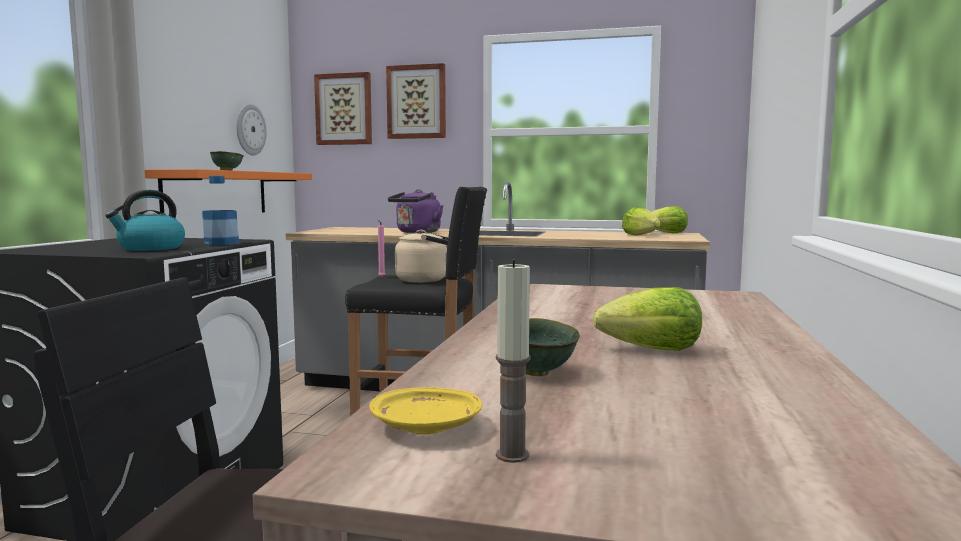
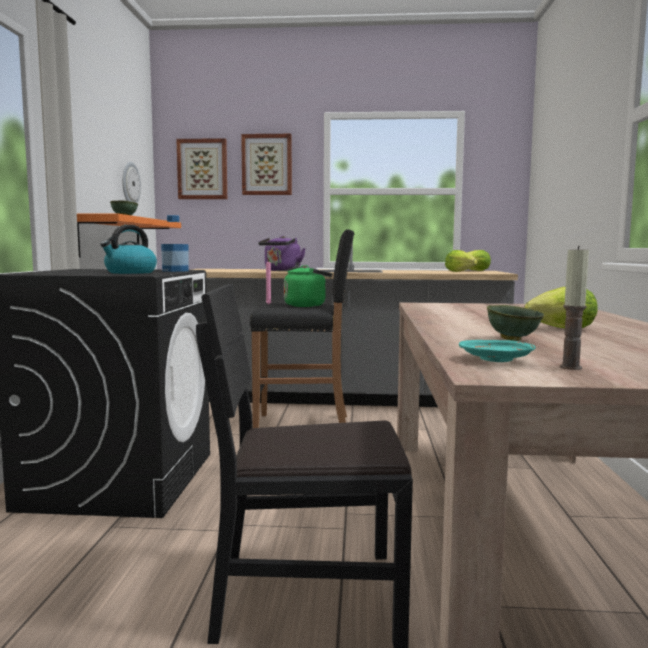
camera: 10 degrees left, 0 degrees up
yellow plate [369,387,482,434] -> turquoise plate [459,340,535,362]
beige kettle [395,230,448,283] -> green kettle [284,265,332,307]

